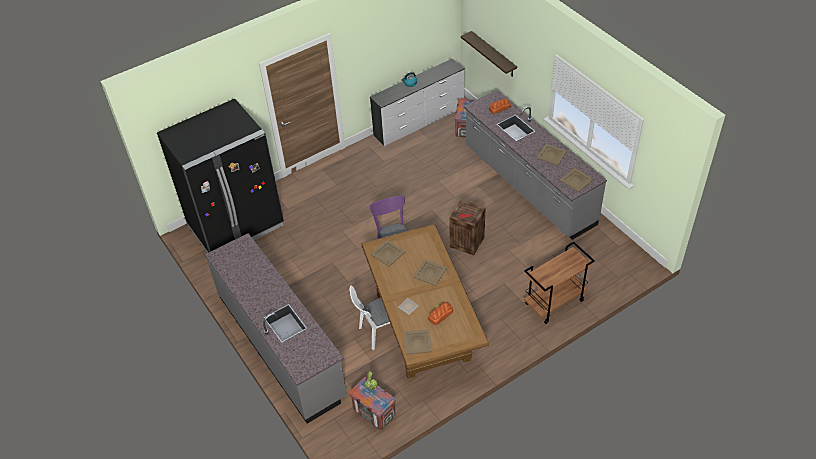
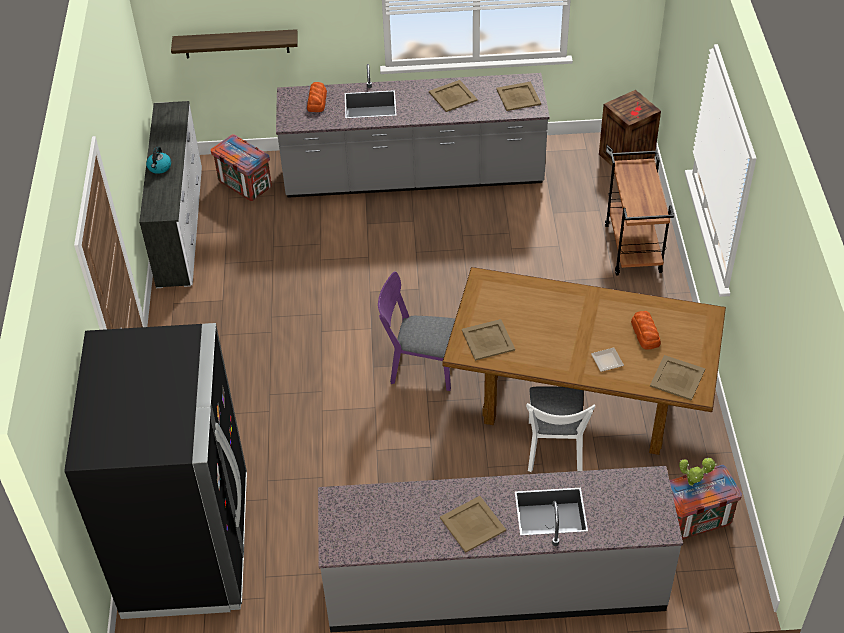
camera: 60 degrees left, 0 degrees up
beige tray [413,259,447,286] -> beige tray moved to [440,496,506,553]
crate [449,200,486,255] -> crate moved to [599,90,661,166]

